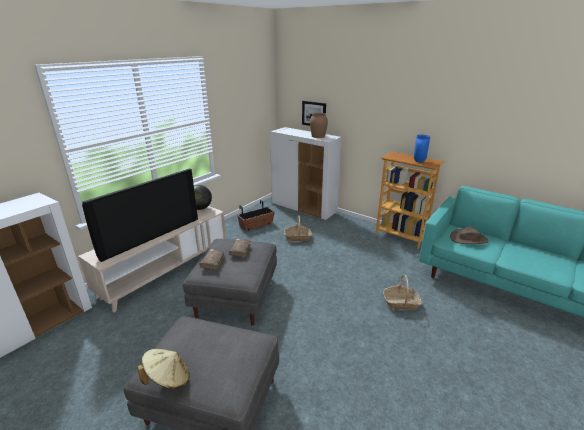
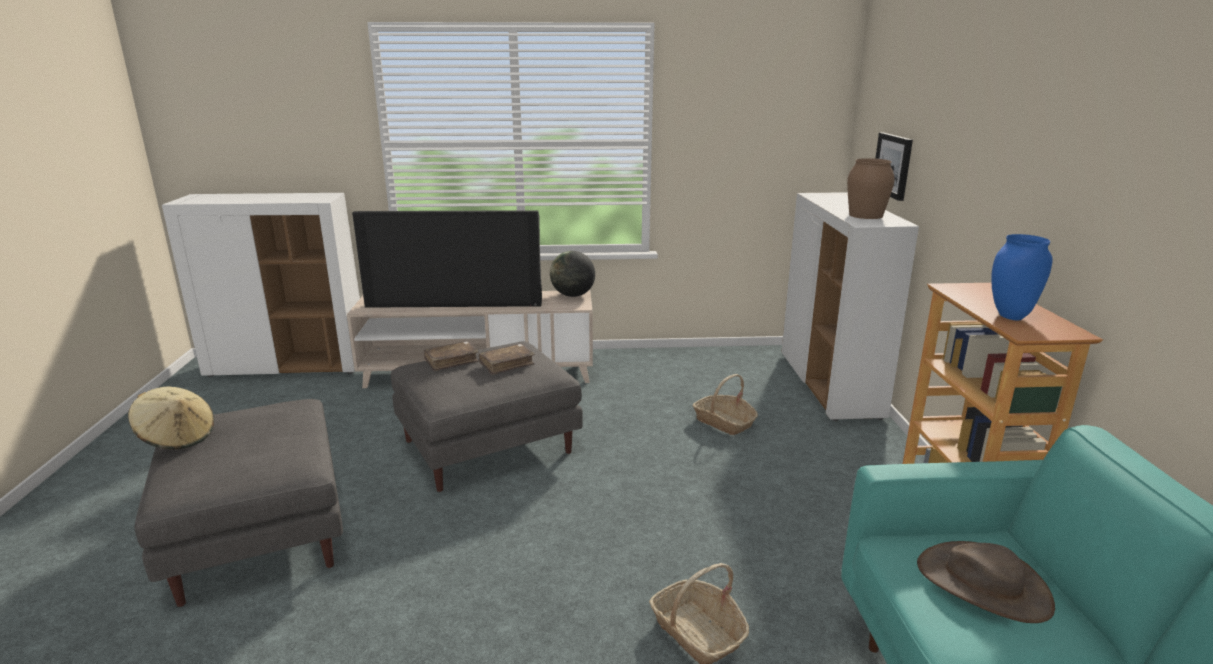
camera: 50 degrees right, 5 degrees down
planter [237,200,275,231] -> none

